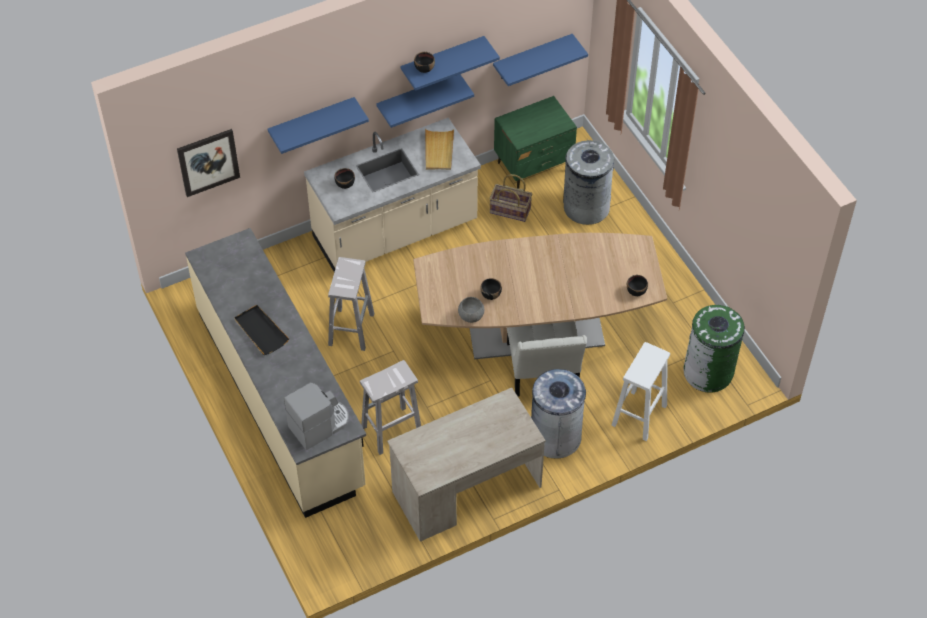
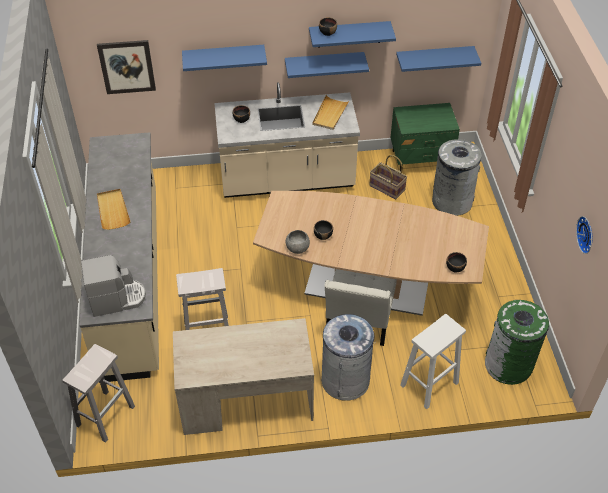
camera: 20 degrees right, 5 degrees down
black tray [234,305,289,355] -> beige tray [97,189,130,230]
white stool [328,257,374,351] -> white stool moved to [62,344,135,443]
none -> wall clock [576,216,592,254]

